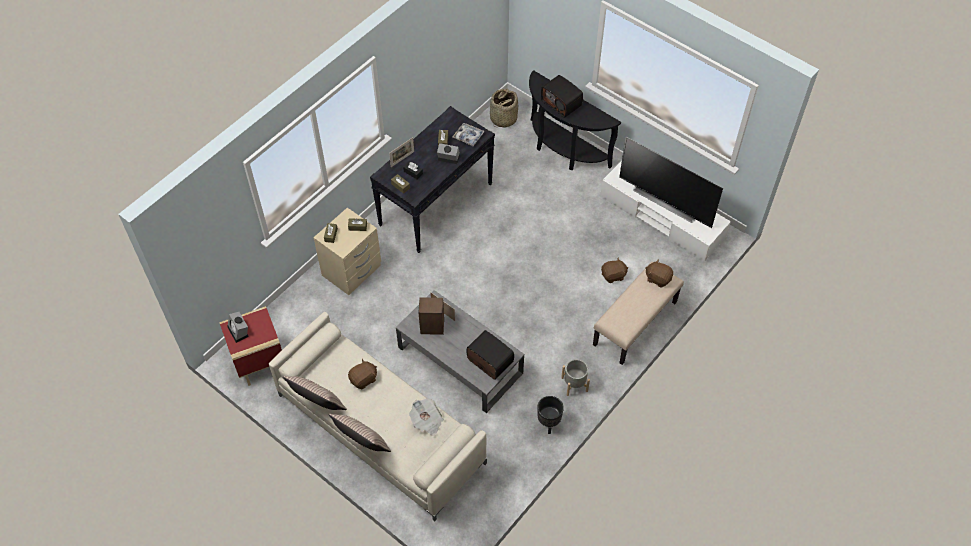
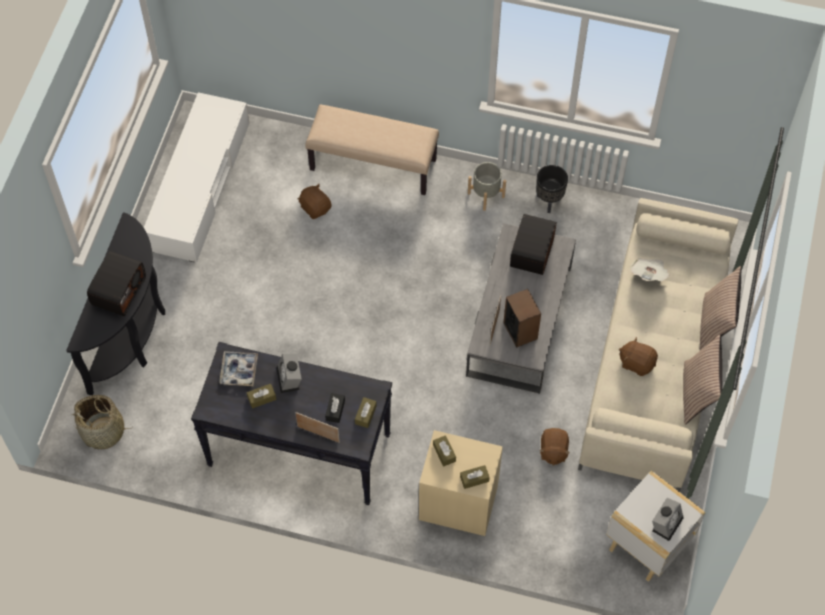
camera: 115 degrees left, 5 degrees up
red side table [219,306,282,386] -> white side table [606,471,706,582]
television [619,137,723,228] -> none
brown plush toy [645,260,673,288] -> brown plush toy moved to [539,428,570,466]

